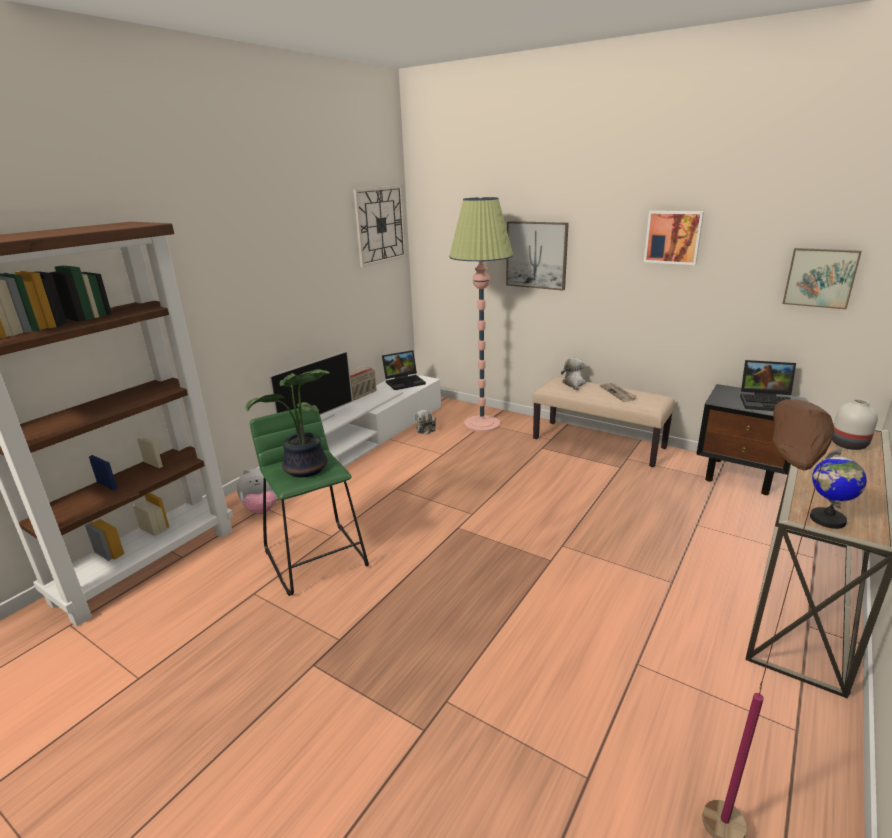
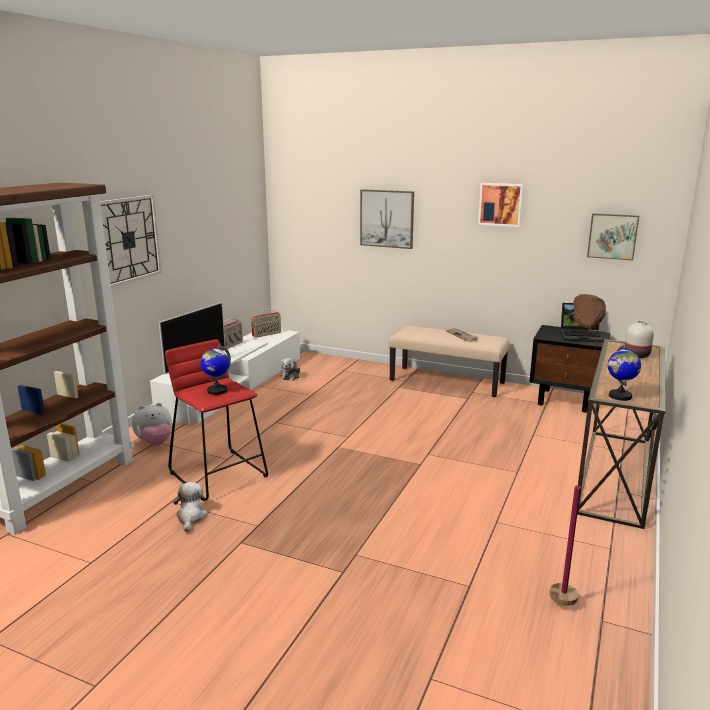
camera: 10 degrees left, 5 degrees down
potted plant [245,369,330,477] -> globe [201,345,231,395]
green stool [250,405,369,596] -> red stool [165,339,268,501]
wall clock [353,185,406,267] -> wall clock moved to [100,195,162,288]
laptop [382,350,426,390] -> radio [251,309,281,338]
floor lamp [449,197,513,432] -> none
plush toy [561,358,586,390] -> plush toy moved to [173,482,208,532]

